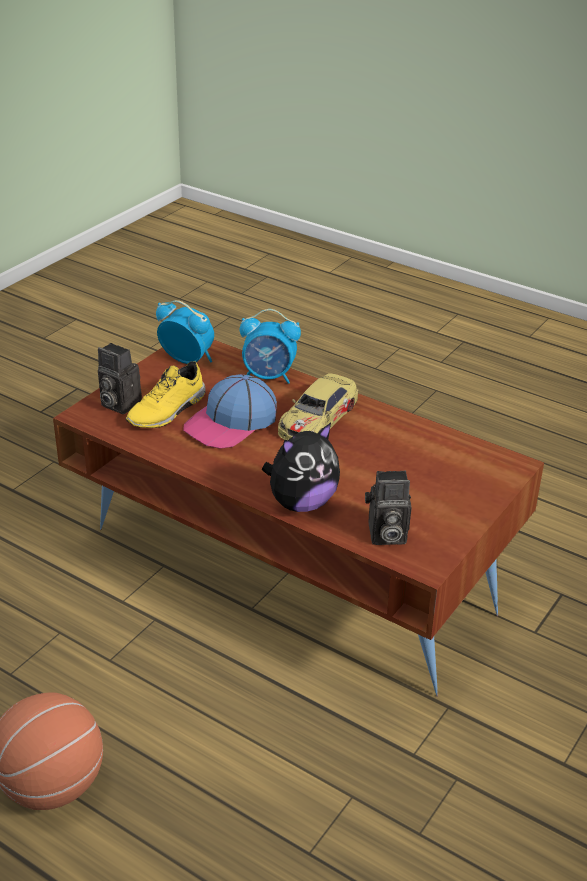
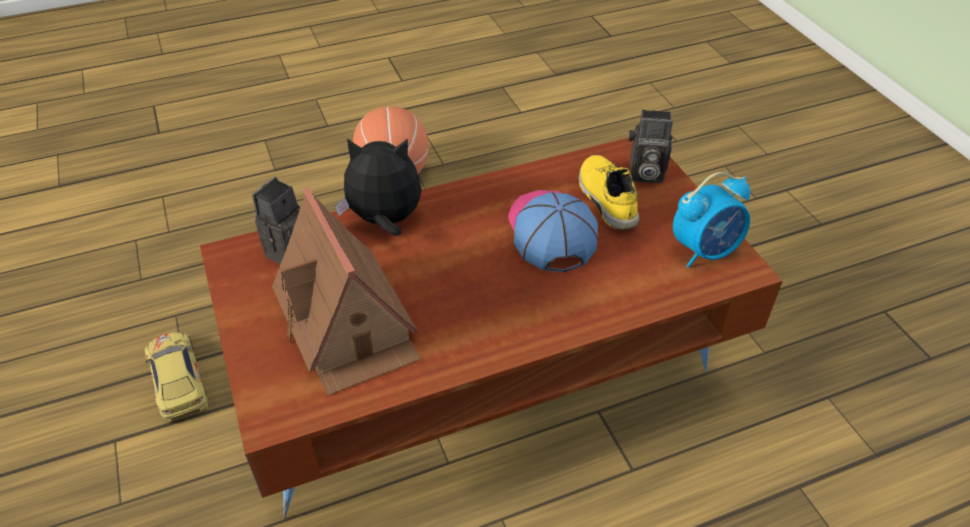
camera: 125 degrees right, 10 degrees up
camera [98,343,142,414] -> camera turned 150 degrees counterclockwise [628,110,673,183]
alarm clock [240,309,301,384] -> none
plush toy [262,423,340,512] -> plush toy turned 90 degrees clockwise [335,138,422,236]
toy car [278,373,358,440] -> toy car moved to [145,332,208,423]
none -> toy house [272,187,421,396]

